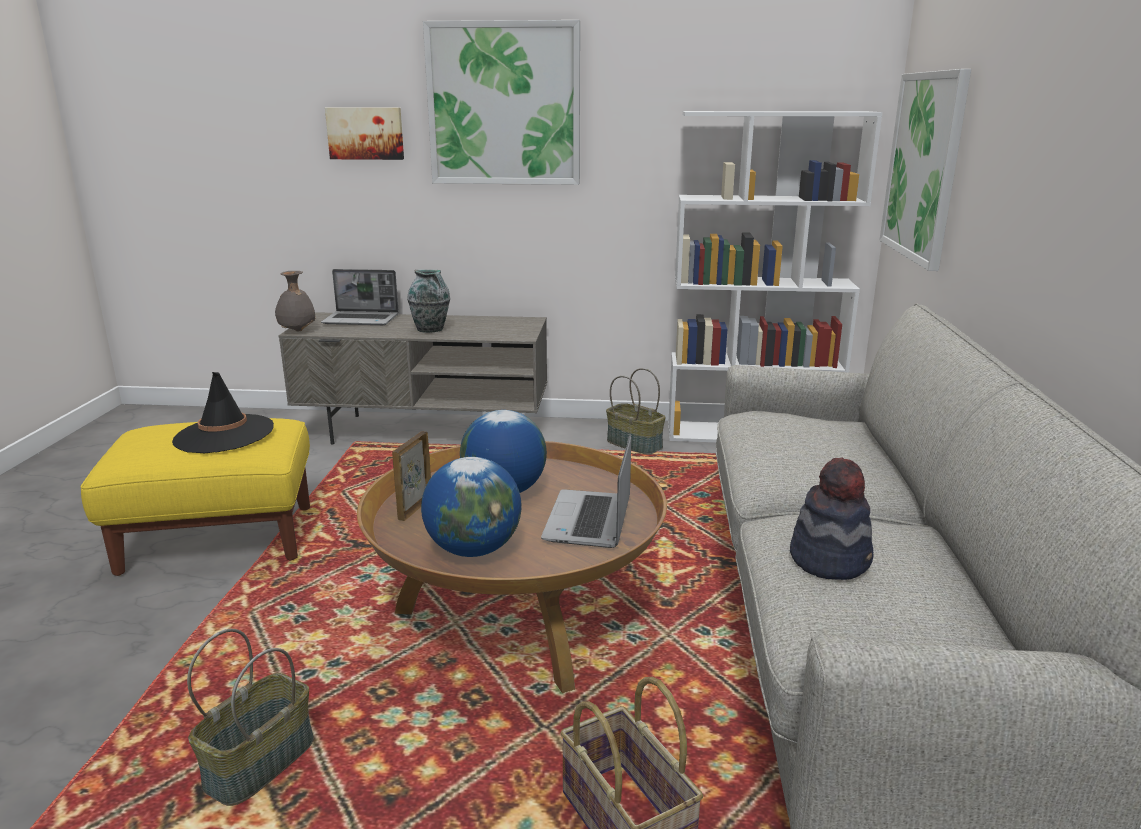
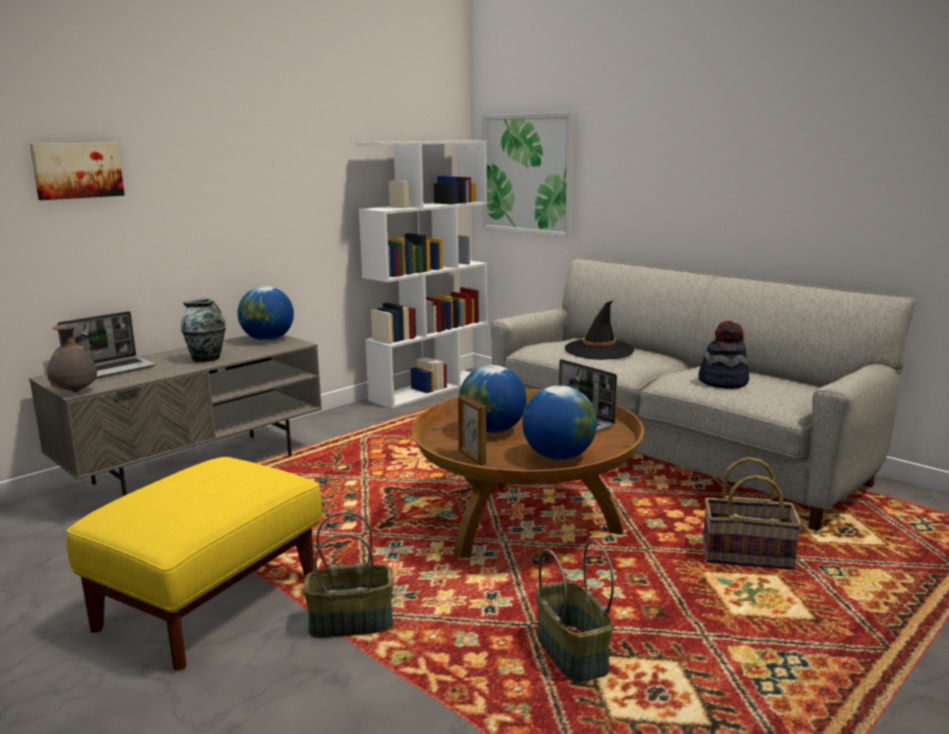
camera: 50 degrees left, 5 degrees down
black hat [172,372,274,453] -> black hat moved to [565,300,634,360]
picture [423,20,580,185] -> none
basket [606,368,666,454] -> basket moved to [303,511,393,638]
none -> globe [237,286,294,341]

